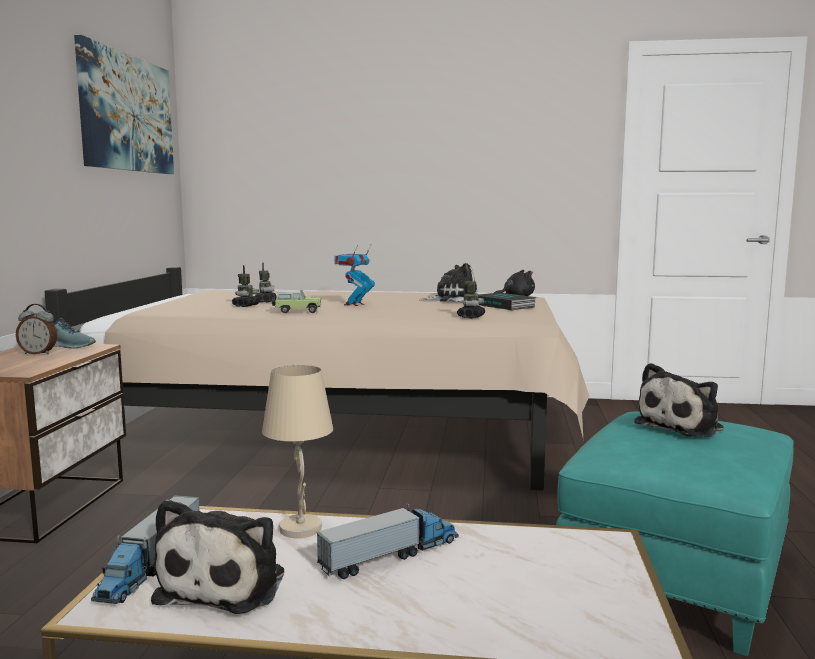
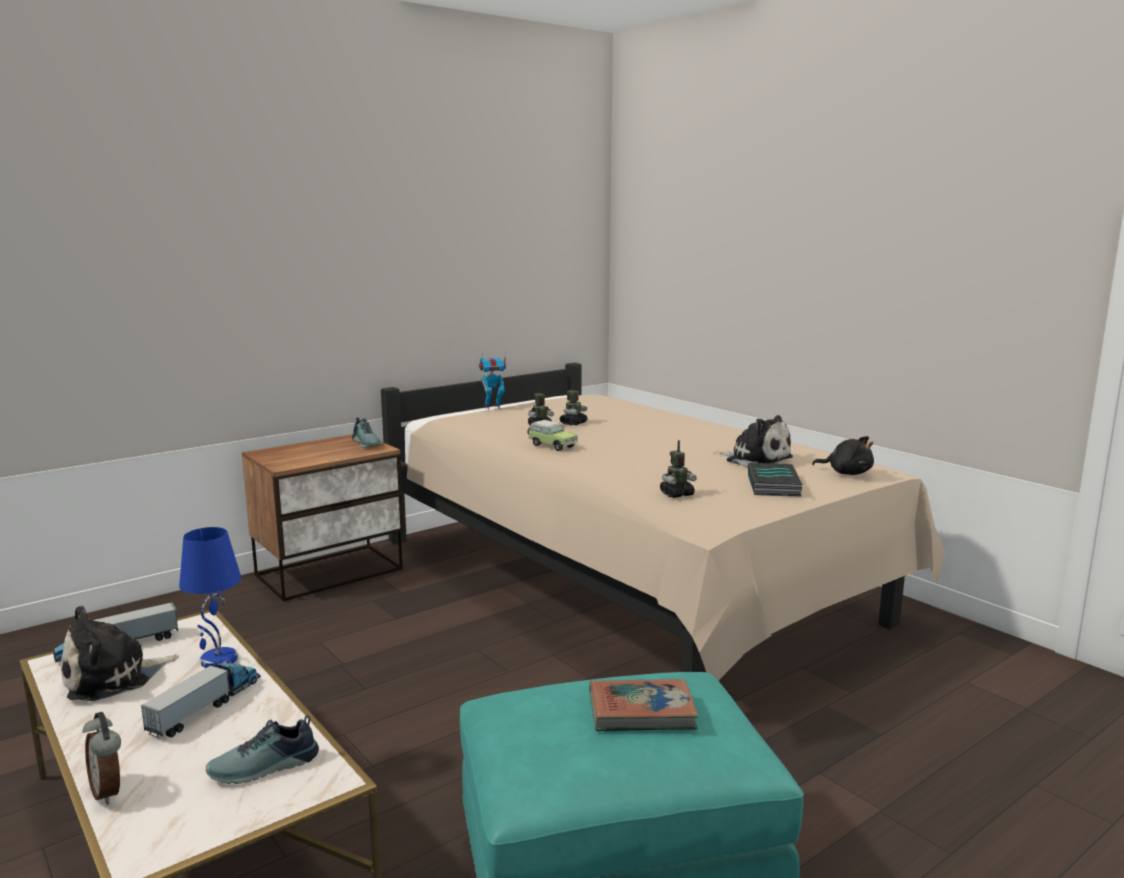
camera: 45 degrees right, 5 degrees up
alarm clock [16,304,57,354] -> alarm clock moved to [82,712,121,805]
picture [74,35,174,174] -> none
beige table lamp [262,365,333,538] -> blue table lamp [179,527,241,668]
toy truck [316,503,459,579] -> toy truck turned 75 degrees counterclockwise [140,661,261,738]
toy robot [334,245,375,306] -> toy robot moved to [479,351,506,409]
plush toy [634,363,724,437] -> book [589,679,698,731]
none -> shoe [206,715,319,784]

